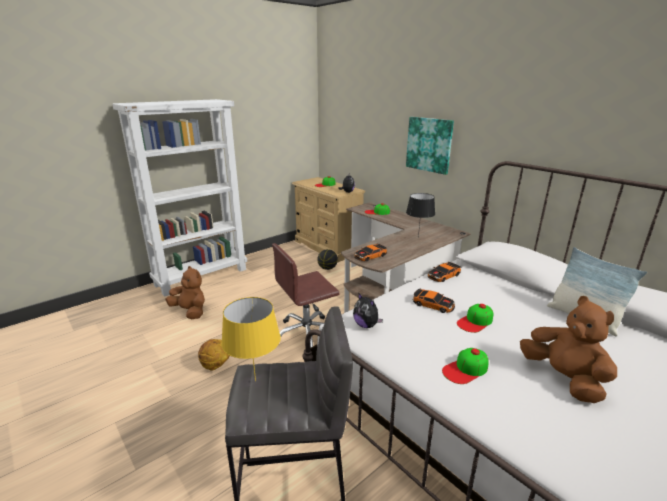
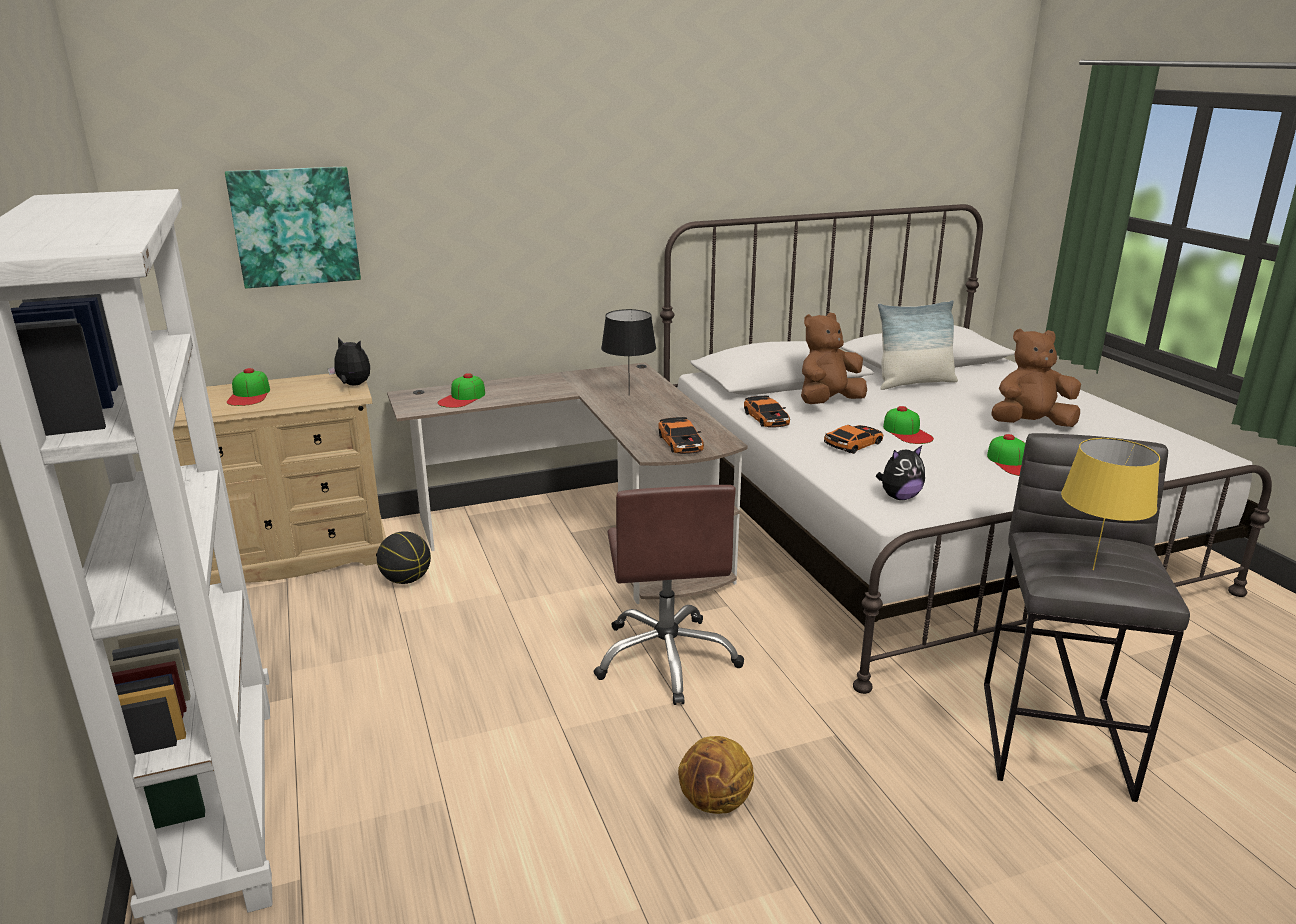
camera: 70 degrees left, 0 degrees up
brown plush toy [165,266,205,319] -> brown plush toy moved to [801,312,867,404]
picture [406,117,454,175] -> picture moved to [225,166,361,289]

